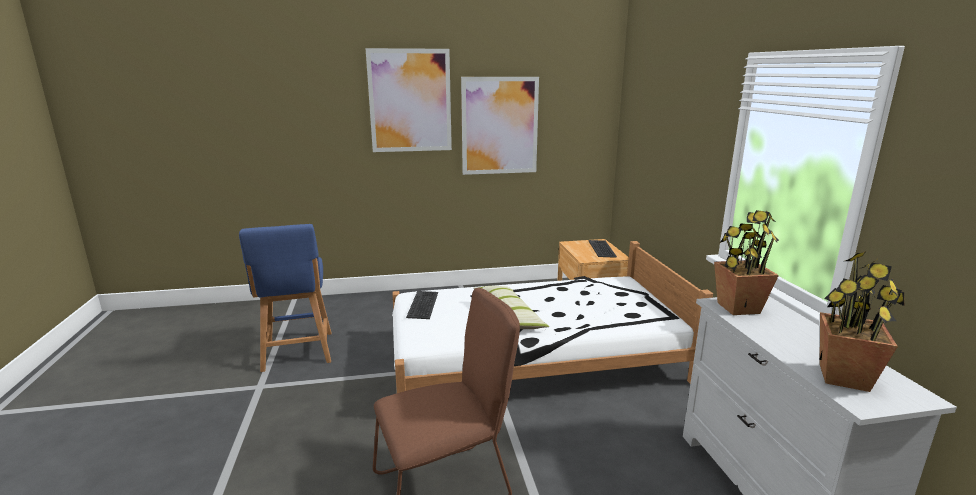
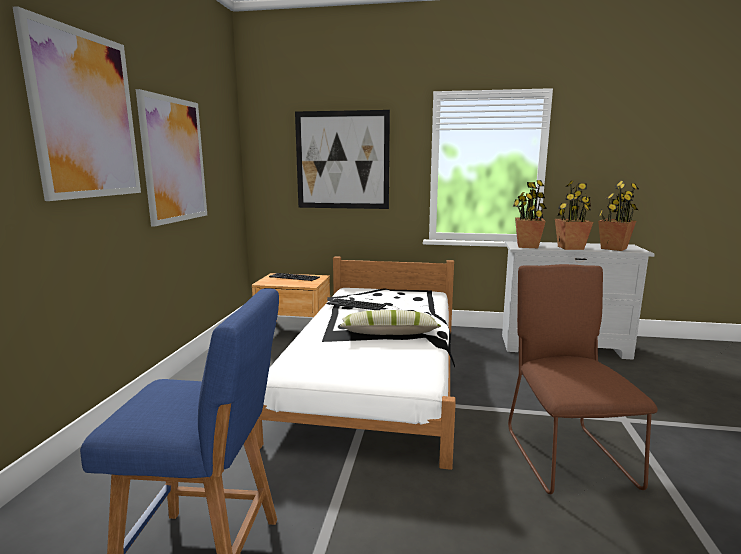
camera: 70 degrees left, 5 degrees down
keyboard [406,291,438,319] -> keyboard moved to [327,298,386,310]
none -> picture [295,110,390,209]
none -> potted plant [555,180,593,250]

